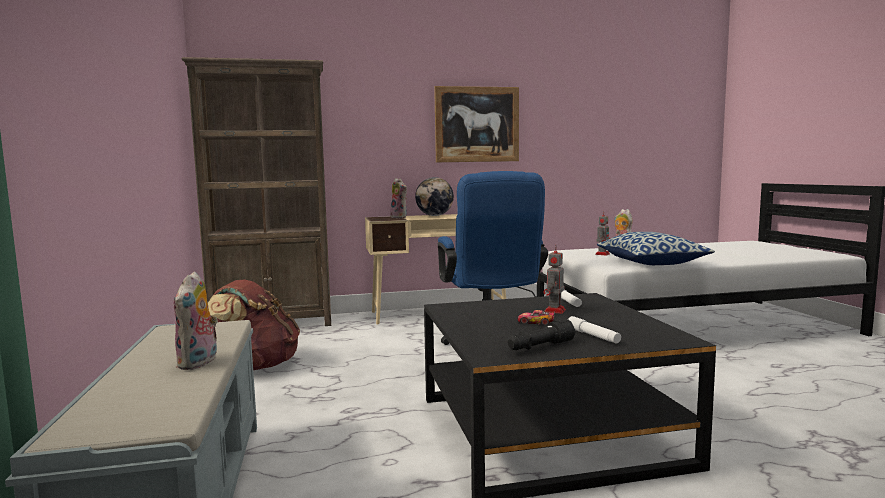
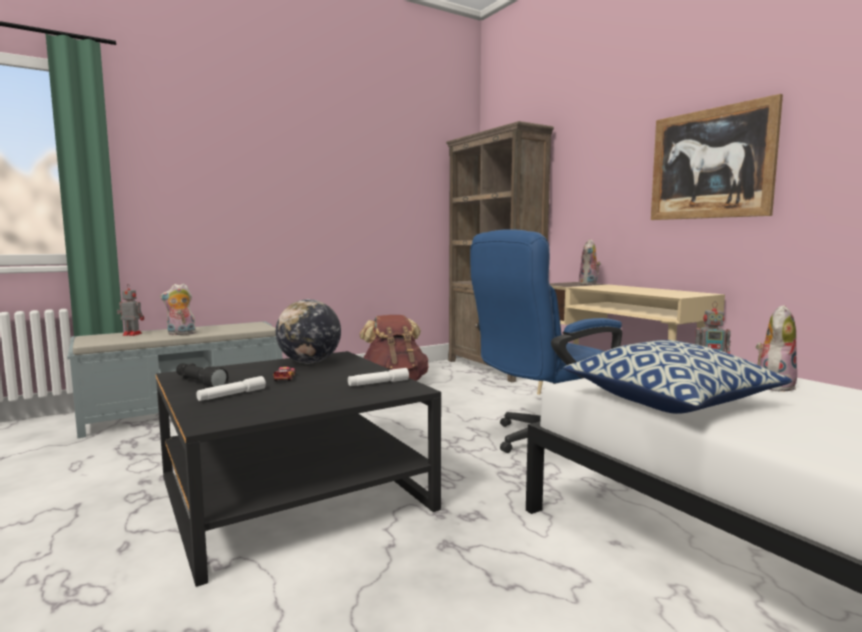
camera: 70 degrees right, 0 degrees up
globe [415,177,454,216] -> globe moved to [276,299,341,364]
toy robot [544,245,566,314] -> toy robot moved to [117,287,144,336]

